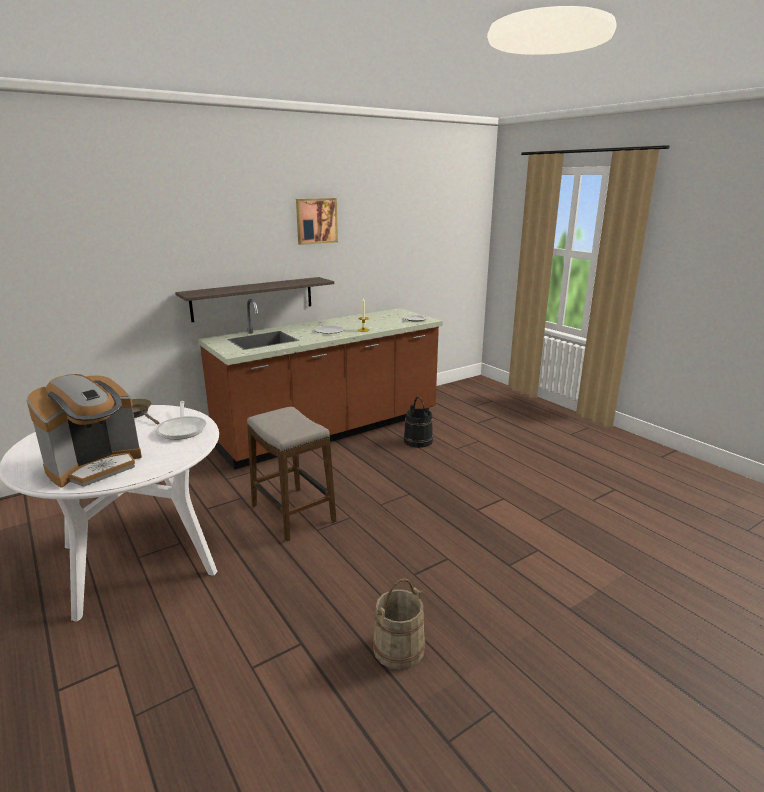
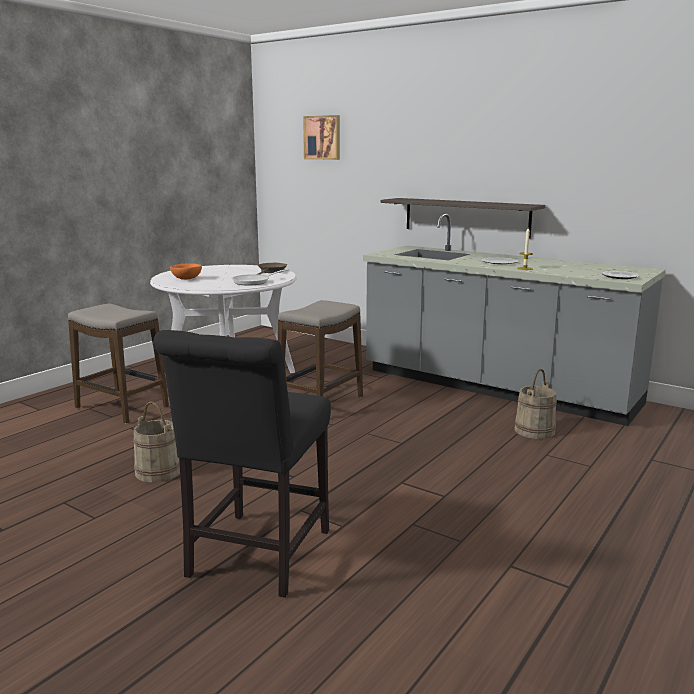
camera: 70 degrees right, 5 degrees down
coffee machine [26,374,142,488] -> orange bowl [170,263,202,280]
brown counter [198,299,443,470] -> grey counter [363,213,666,426]
picture [296,198,338,245] -> picture moved to [303,115,340,160]
black bucket [404,397,433,448] -> beige bucket [514,369,557,439]
none -> stool [68,304,169,424]
none -> black chair [153,330,331,598]

